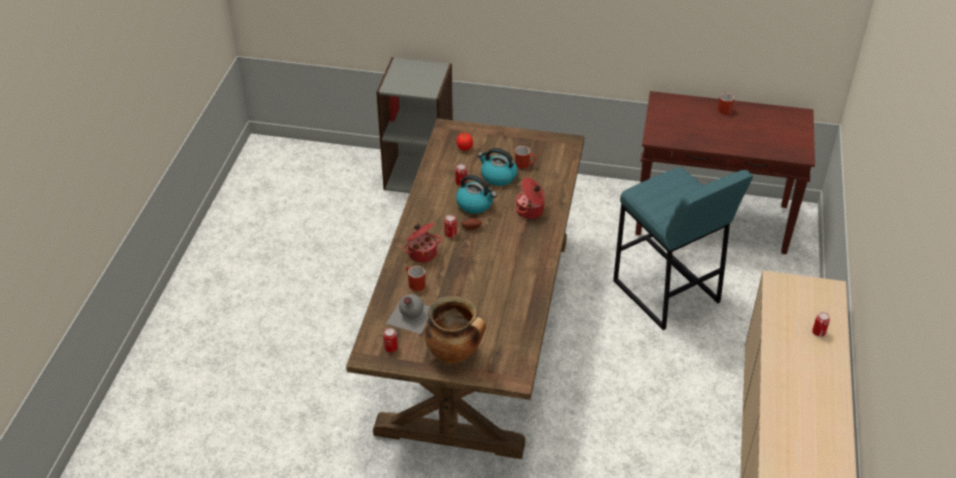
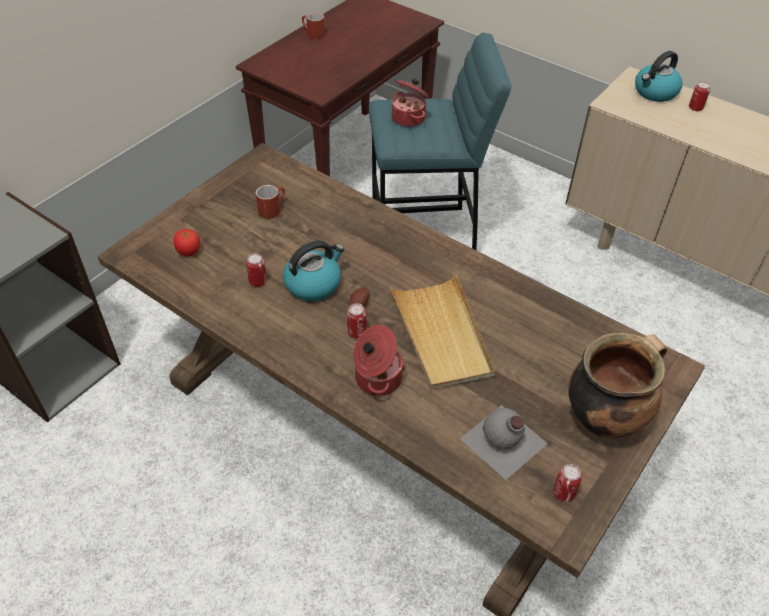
camera: 65 degrees left, 5 degrees up
red mug [406,266,426,291] -> none
kettle [478,148,518,186] -> kettle moved to [635,51,682,102]
cooking pot [516,178,545,219] -> cooking pot moved to [392,78,429,127]
none -> beige tray [390,274,495,389]

